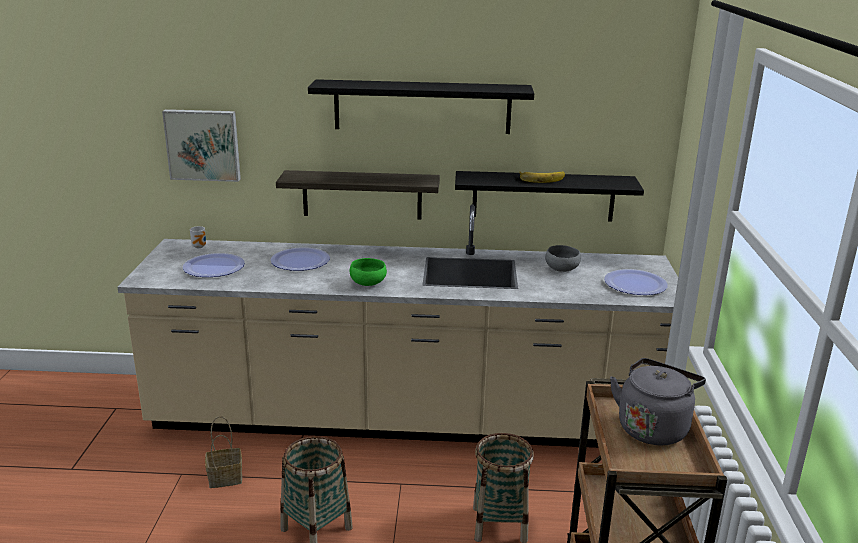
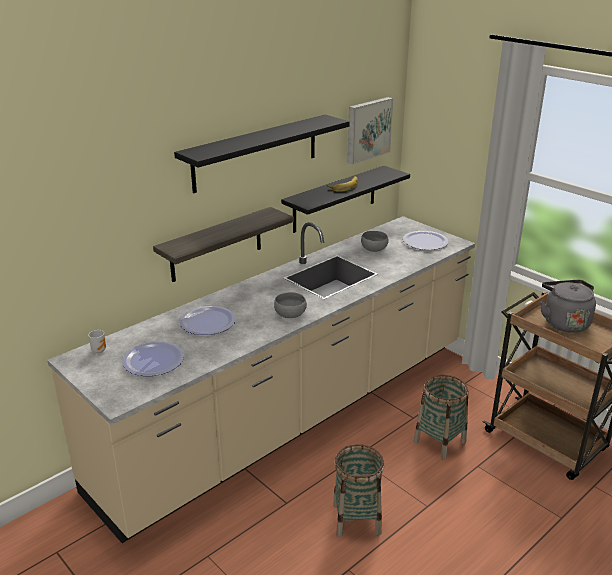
camera: 45 degrees left, 5 degrees up
picture [162,109,241,182] -> picture moved to [347,97,393,164]
basket [205,416,242,488] -> none
green bowl [350,258,387,286] -> grey bowl [274,292,307,318]

